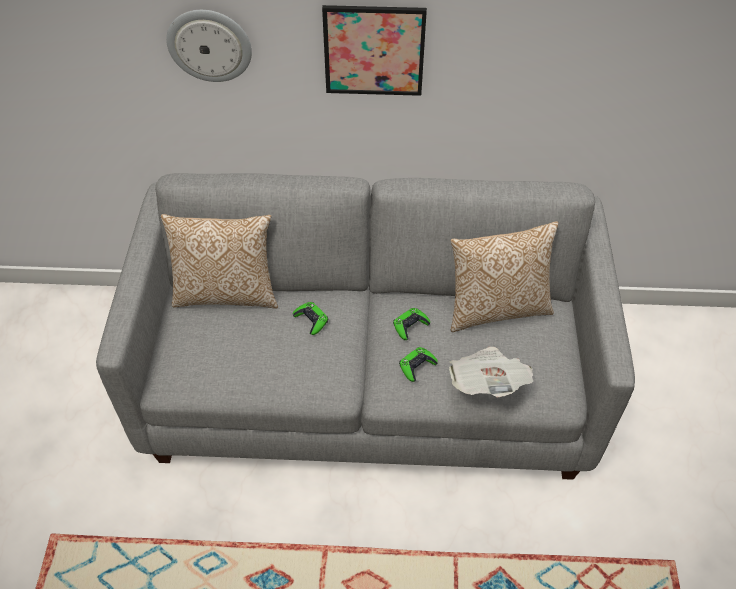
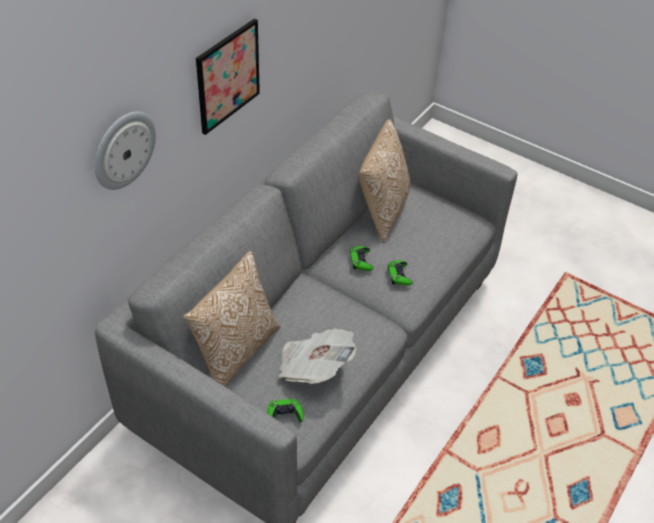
camera: 60 degrees left, 5 degrees down
green game controller [293,302,328,335] -> green game controller moved to [267,399,304,422]
newspaper [449,347,533,397] -> newspaper moved to [278,328,356,384]

